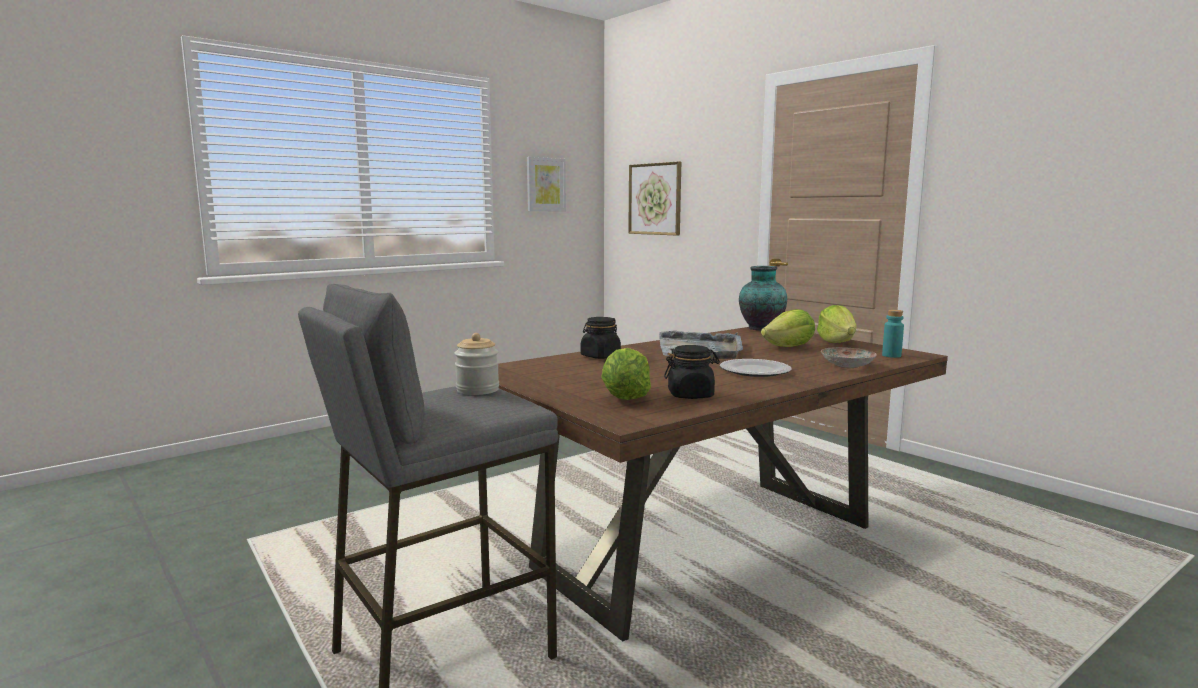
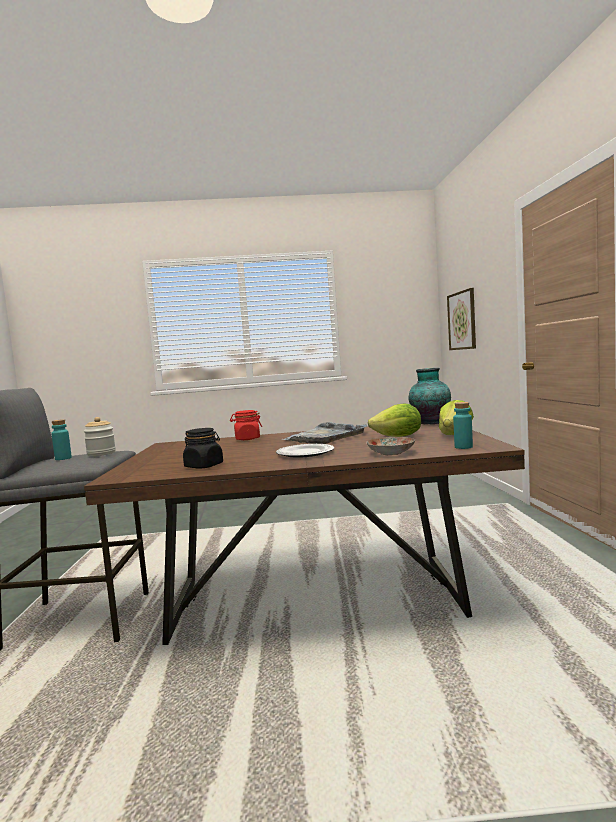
camera: 35 degrees right, 5 degrees down
picture [527,157,566,211] -> none
black jar [581,317,621,359] -> red jar [230,410,262,440]
lettuce [601,348,651,400] -> none
none -> turquoise bottle [52,419,72,460]

